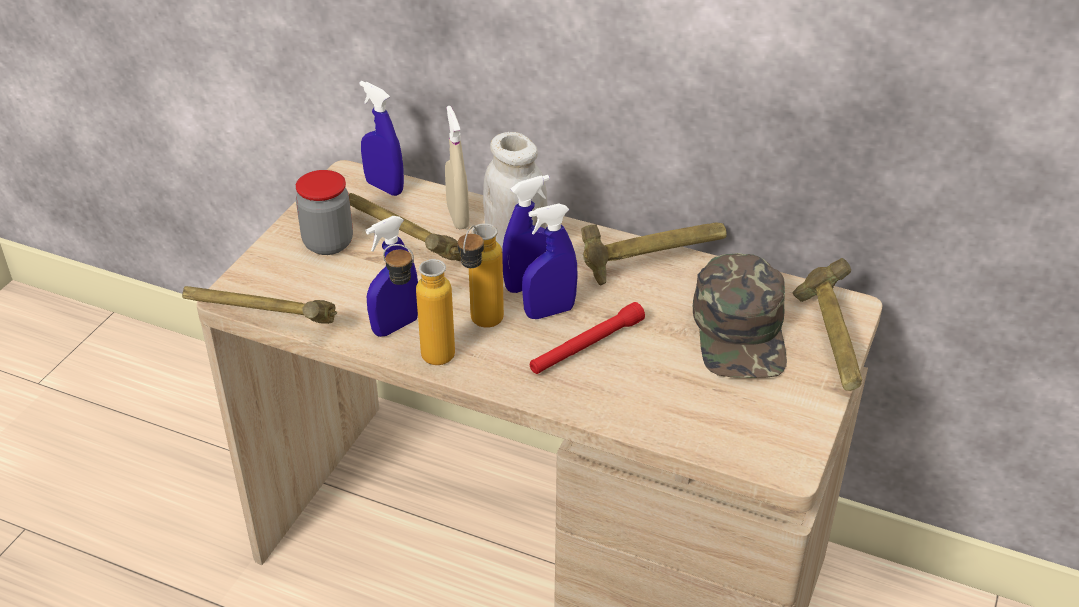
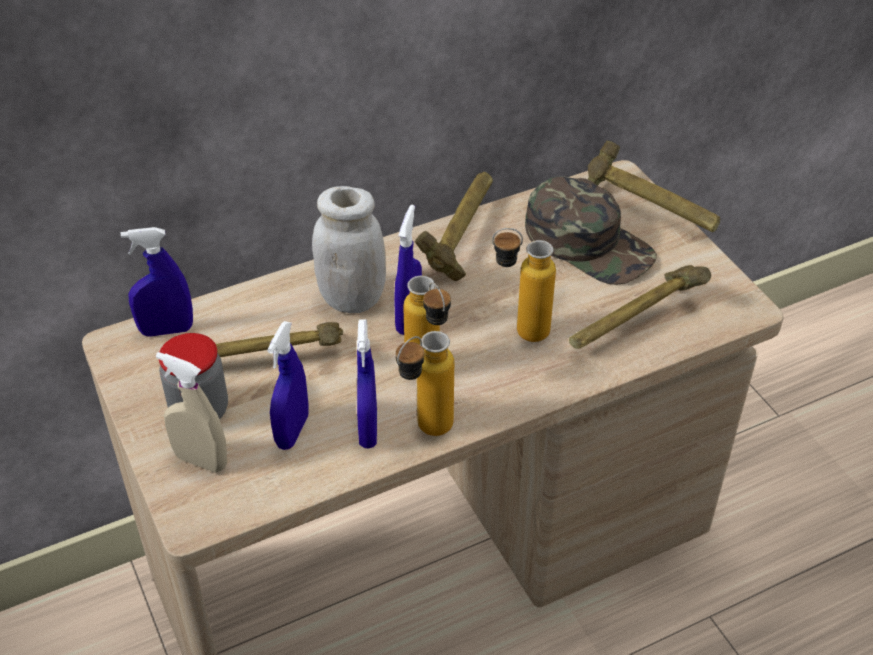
camera: 50 degrees left, 5 degrees up
hammer [182,286,337,324] -> hammer moved to [569,265,711,349]
beige spray bottle [445,106,469,229] -> beige spray bottle moved to [156,352,227,473]
blue spray bottle [522,203,578,319] -> blue spray bottle moved to [267,321,309,450]
red flashlight [530,302,645,374] -> bottle [492,228,556,342]

